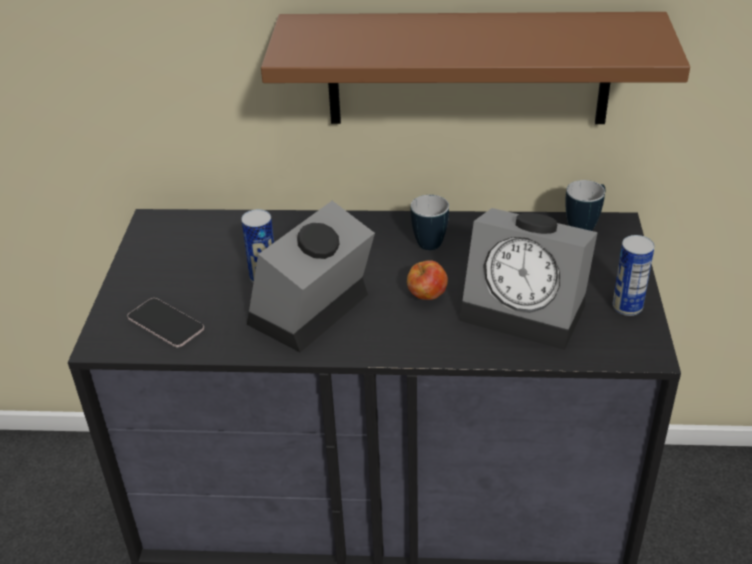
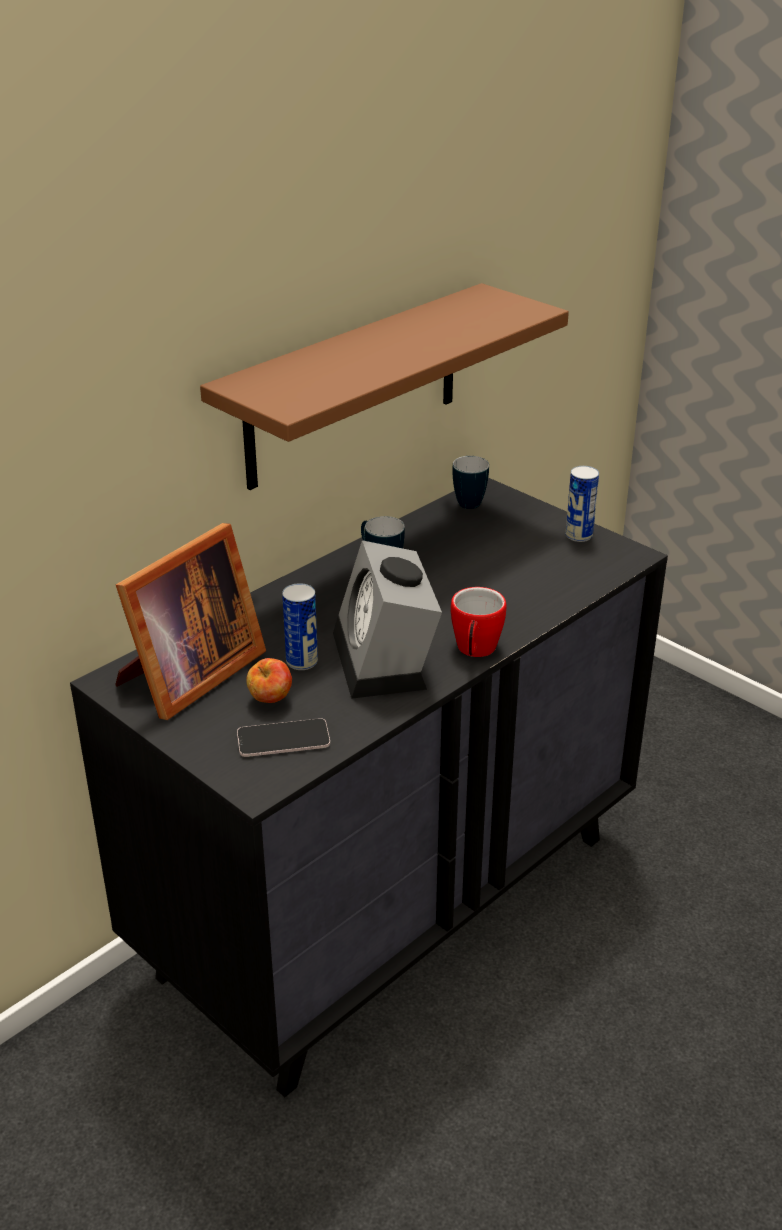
camera: 50 degrees left, 5 degrees down
apple [407,260,448,300] -> apple moved to [246,658,292,703]
alarm clock [460,208,598,350] -> none
none -> picture frame [115,523,266,720]
none -> mug [451,587,506,657]

